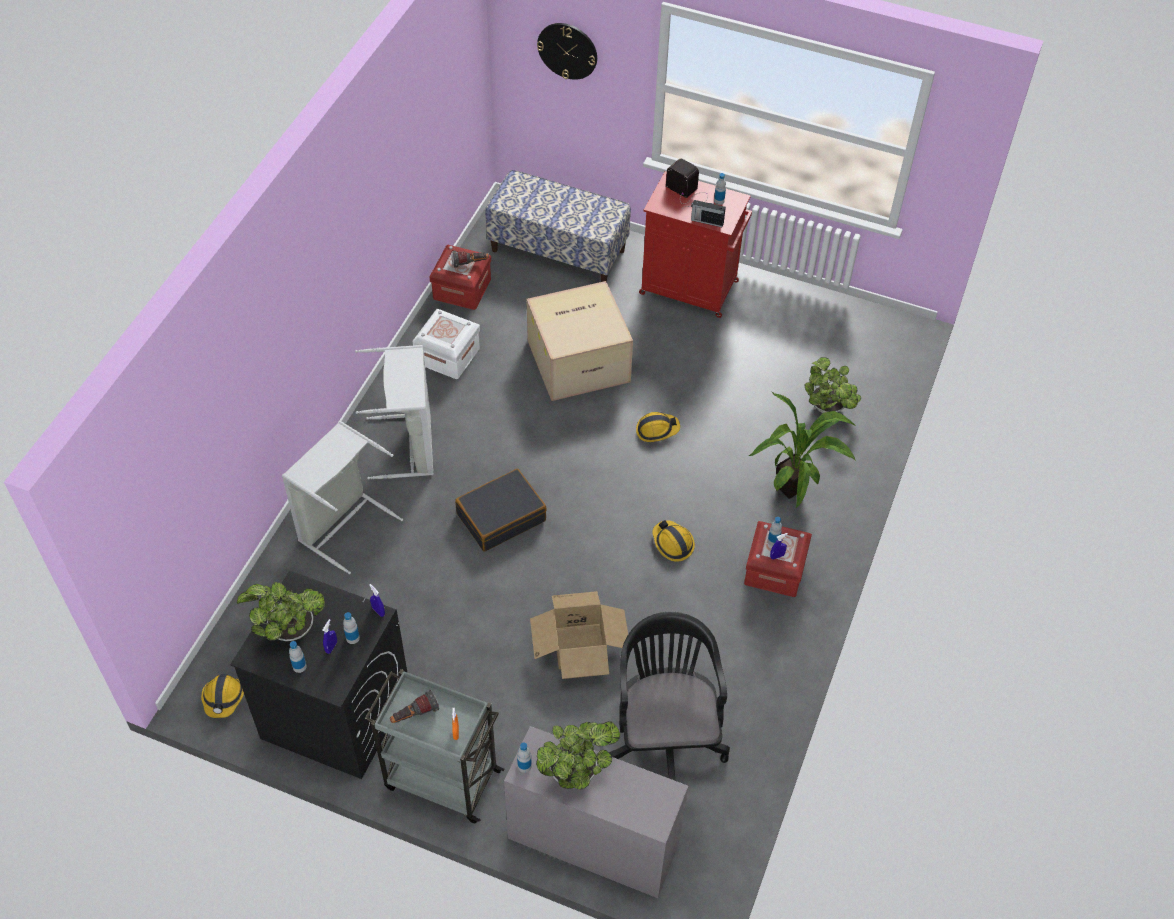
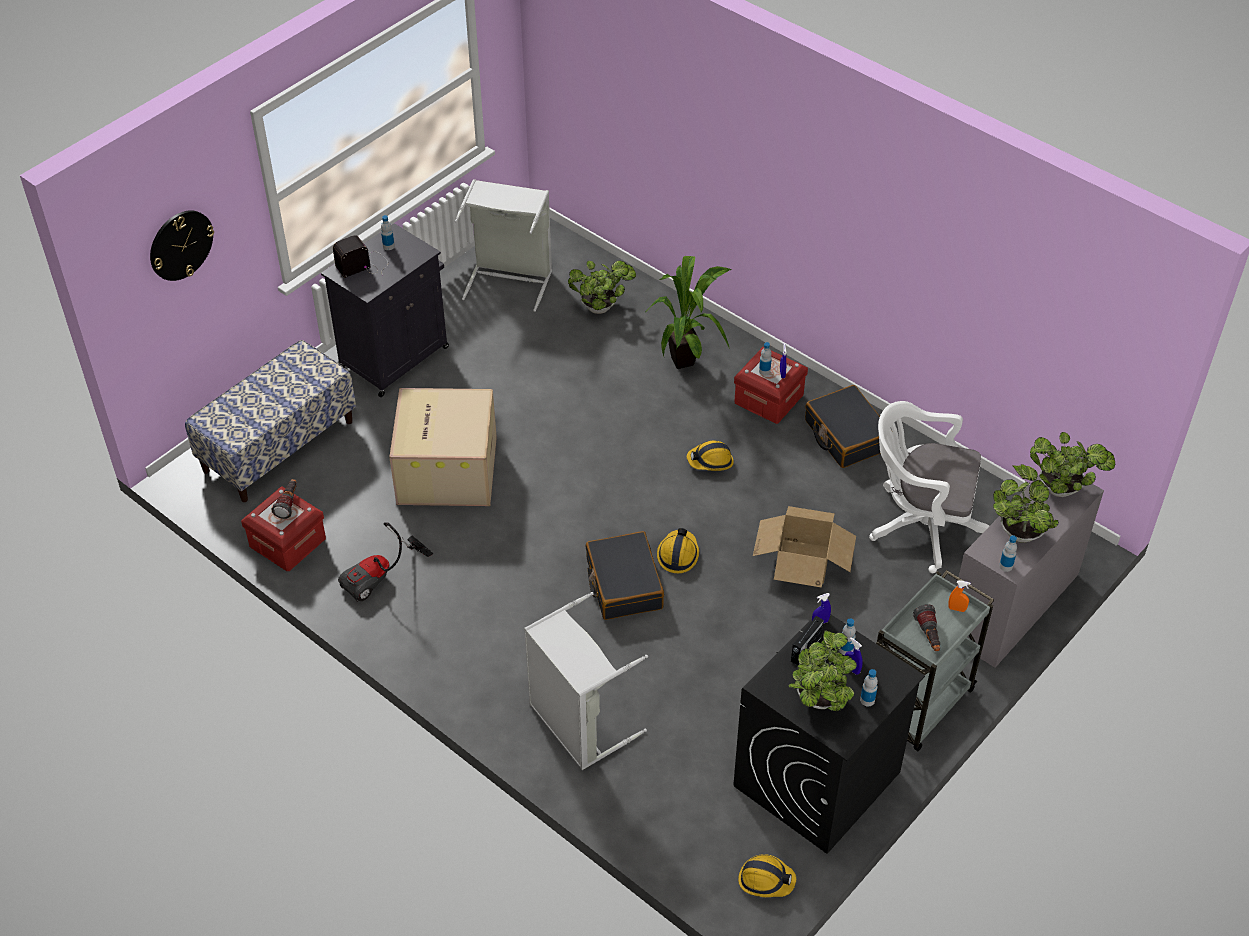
camera: 70 degrees left, 5 degrees down
grey laundry basket [355,345,433,479] -> grey laundry basket moved to [455,179,552,312]
white storage box [413,309,480,379] -> vacuum cleaner [338,522,433,602]
black office chair [609,612,730,780] -> white office chair [869,401,989,573]
hard hat [636,412,680,442] -> hard hat moved to [657,528,699,573]
red cabinet [639,171,752,318] -> black cabinet [321,223,449,397]
radio [691,200,726,227] -> radio moved to [791,616,824,665]
none -> black suitcase [805,385,881,468]
none -> potted plant [1030,432,1115,497]

